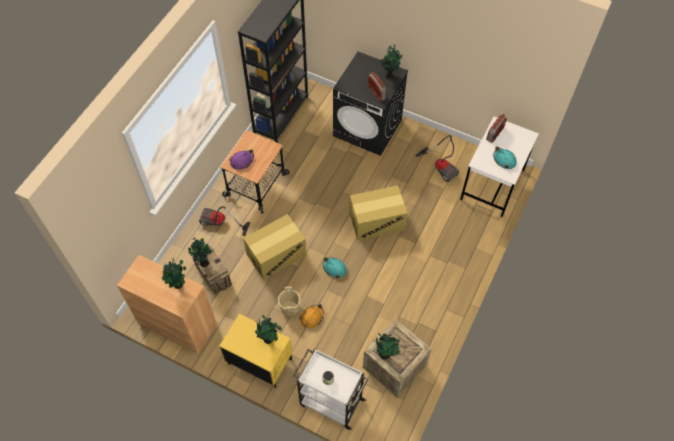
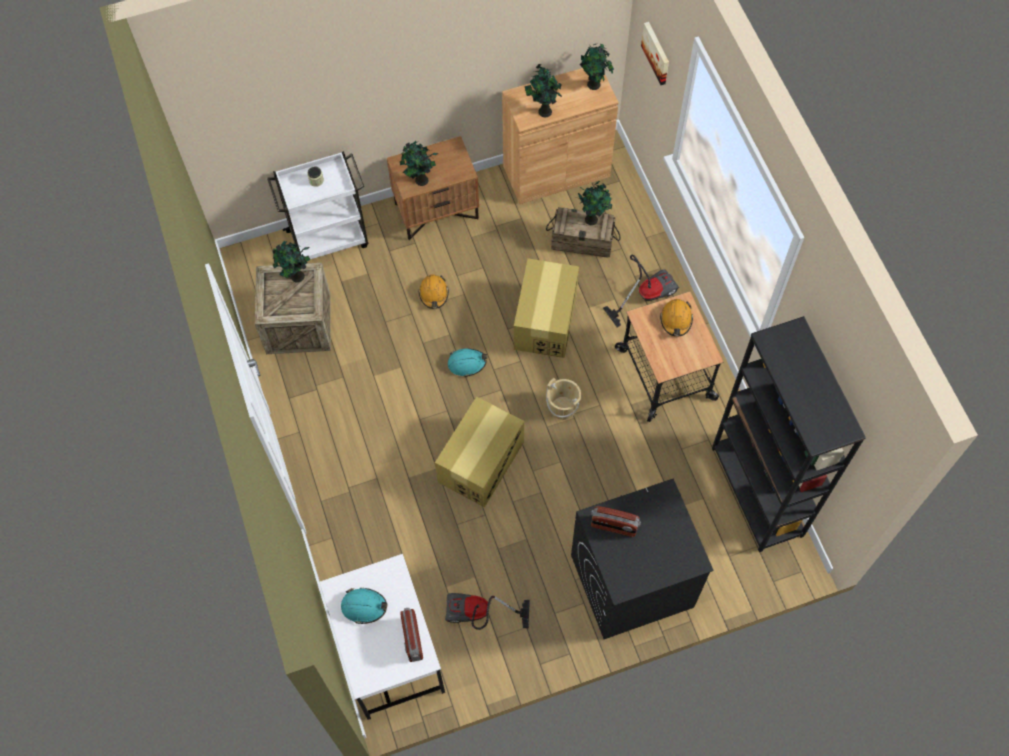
camera: 135 degrees right, 5 degrees up
yellow nightstand [219,313,292,388] -> brown nightstand [387,136,479,240]
purple hard hat [229,149,254,170] -> orange hard hat [660,299,693,337]
beige bucket [278,287,301,316] -> beige bucket moved to [546,378,581,420]
potted plant [380,45,403,80] -> potted plant moved to [580,43,614,90]
none -> picture [641,22,669,85]

